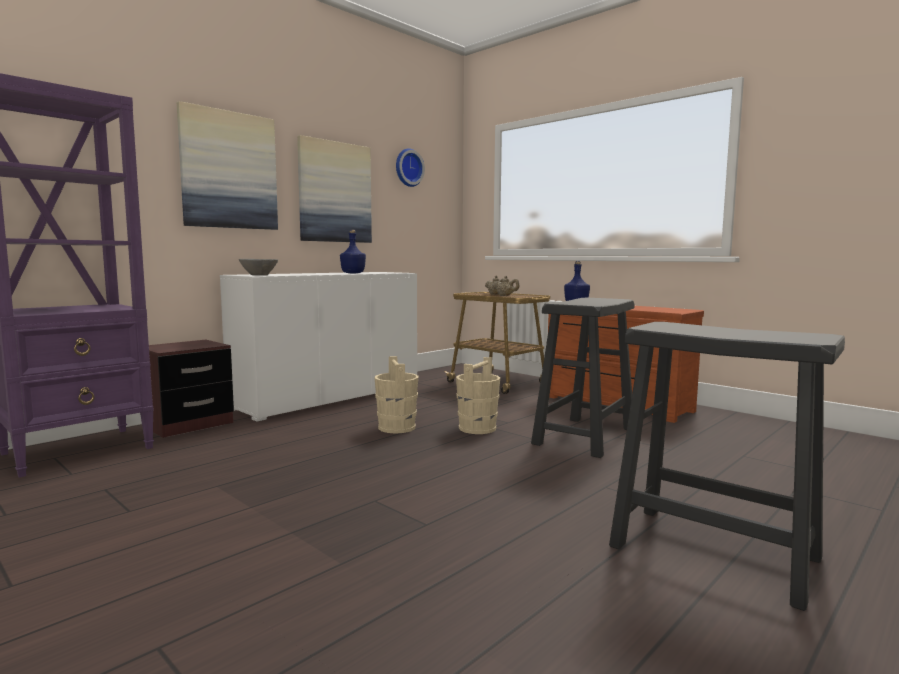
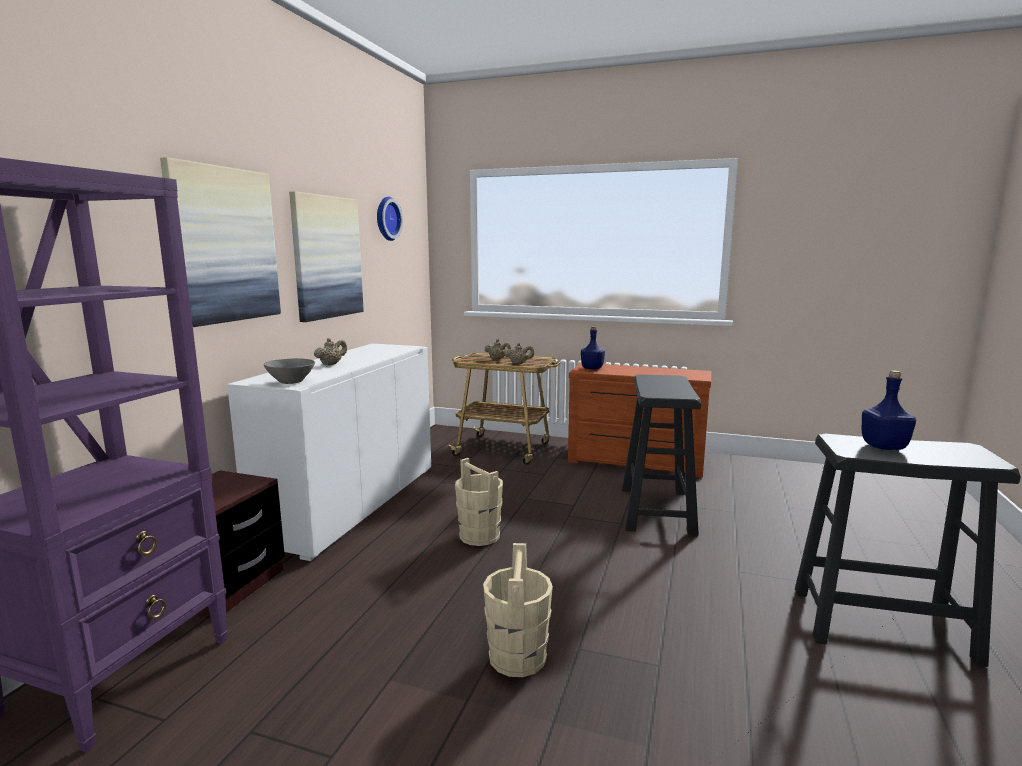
camera: 25 degrees left, 5 degrees up
blue bottle [340,230,366,273] -> blue bottle moved to [862,370,916,450]
beige bucket [456,357,500,434] -> beige bucket moved to [483,543,553,677]
none -> beige teapot [314,338,347,366]

